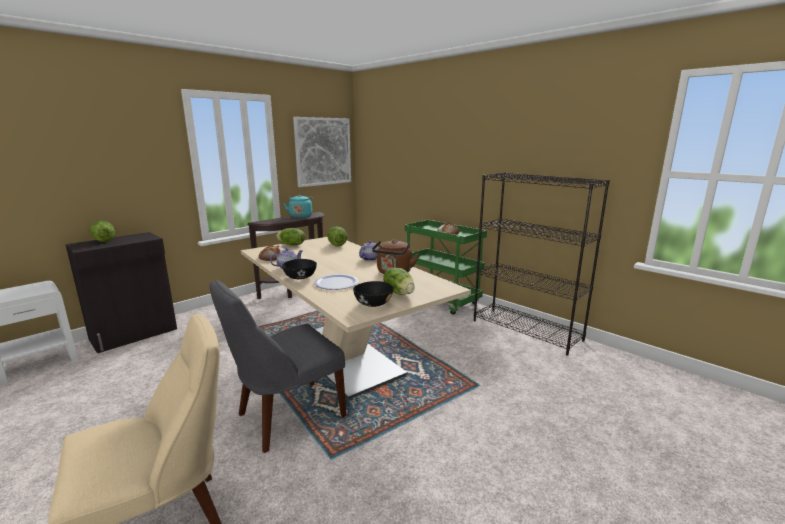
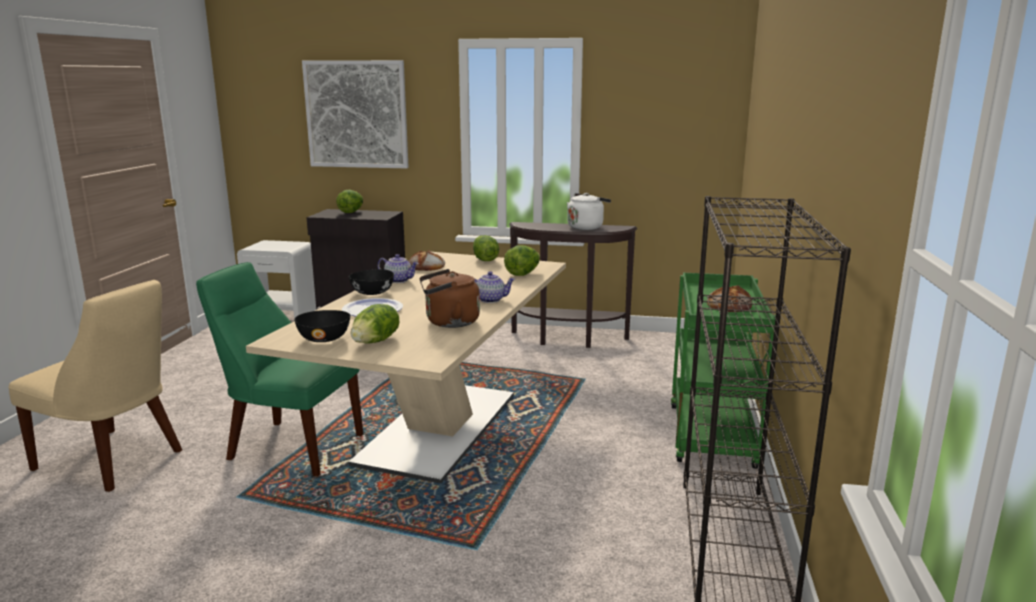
camera: 55 degrees right, 0 degrees up
grey chair [210,280,347,453] -> green chair [196,262,363,477]
turquoise kettle [283,195,312,218] -> white kettle [567,193,611,230]
picture [293,117,351,187] -> picture moved to [302,60,409,168]

